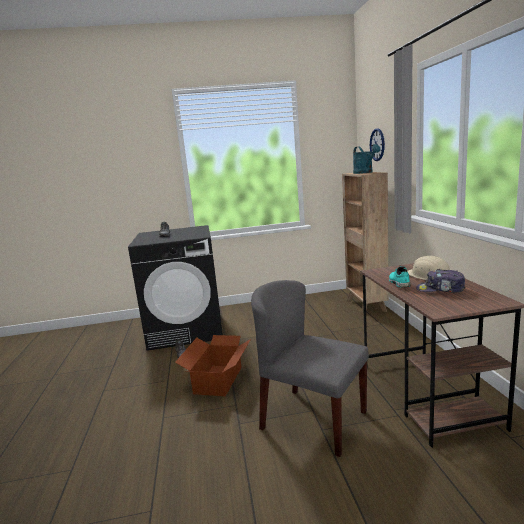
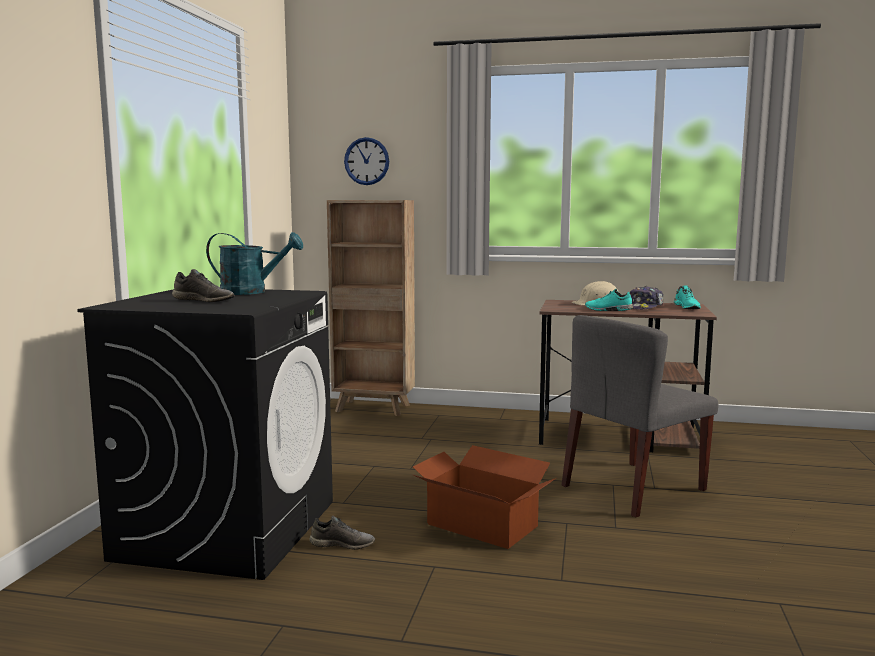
camera: 70 degrees left, 5 degrees down
turquoise watering can [353,144,380,174] -> turquoise watering can moved to [206,232,303,295]
none -> turquoise shoe [674,285,701,309]

